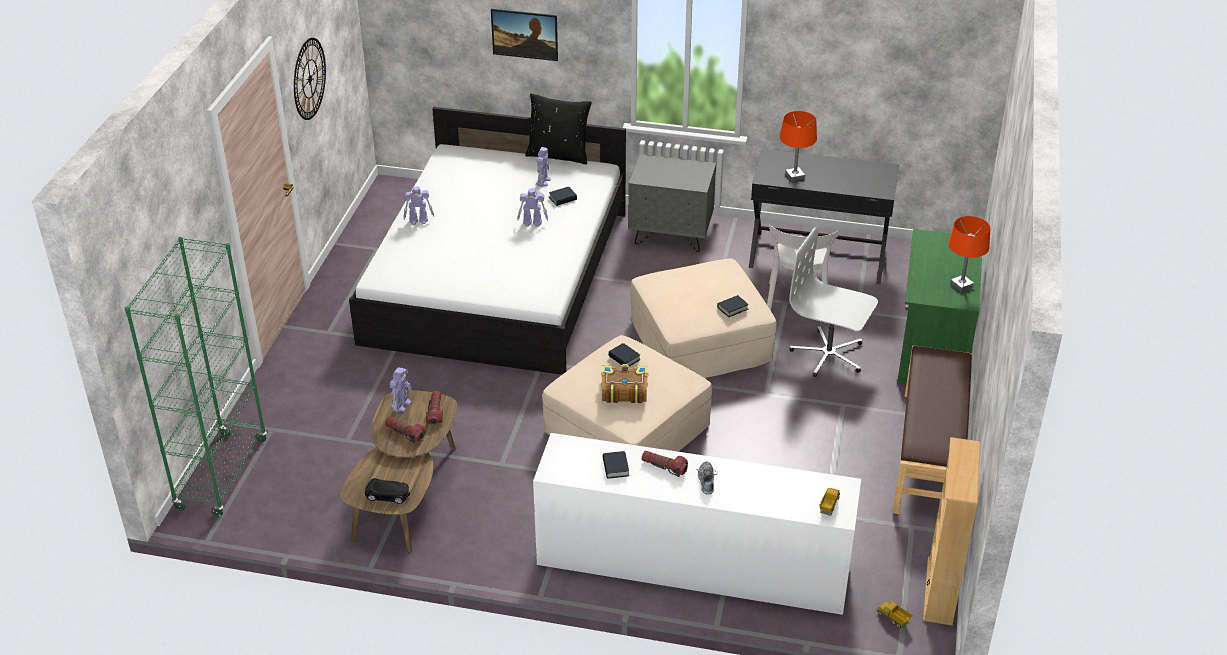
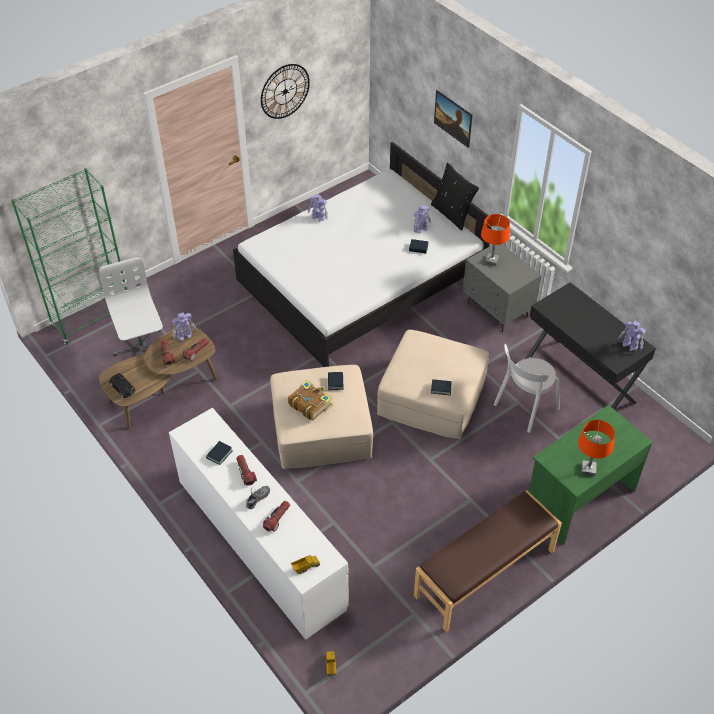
camera: 40 degrees right, 10 degrees up
toy robot [517,189,548,227] -> toy robot moved to [618,321,646,351]
orange table lamp [780,111,817,182] -> orange table lamp moved to [481,214,510,266]
white office chair [789,227,878,377] -> white office chair moved to [99,257,163,356]
beige bookcase [923,437,981,626] -> none
none -> flashlight [263,501,290,532]

